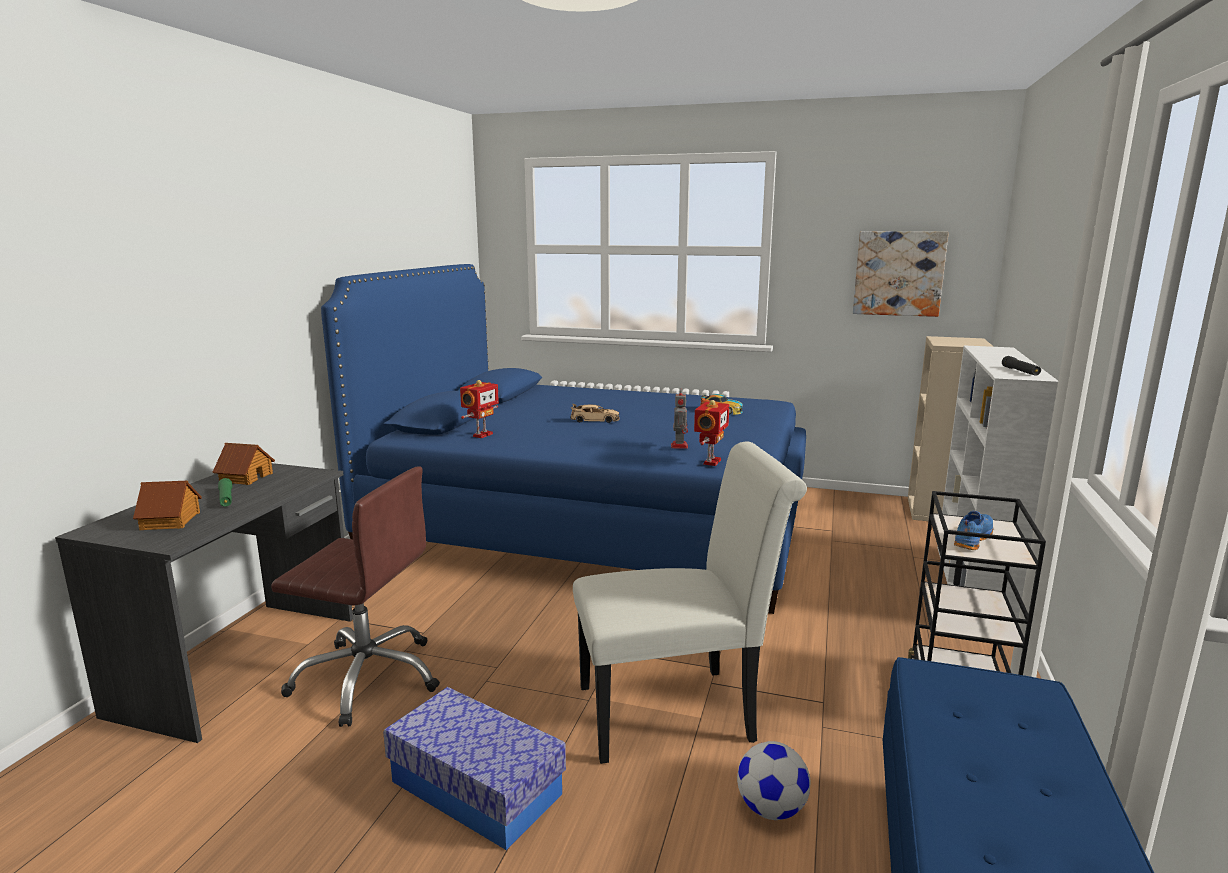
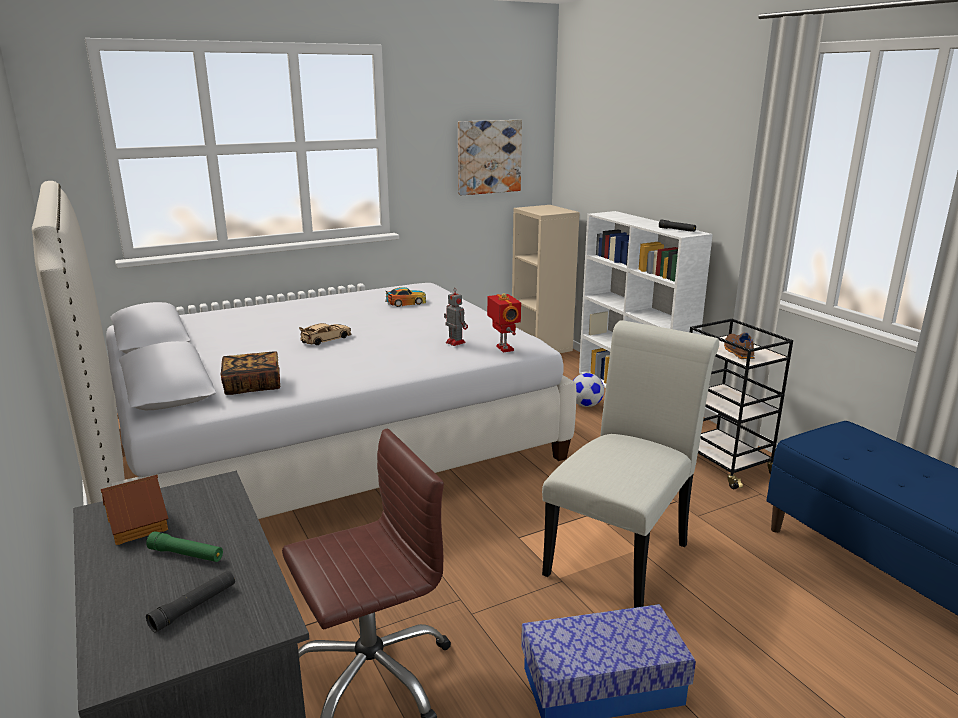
camera: 45 degrees left, 5 degrees up
toy house [133,481,202,530] -> black flashlight [146,571,235,633]
blue bed [321,264,806,614] -> white bed [32,181,576,519]
toy robot [460,380,499,438] -> book [221,351,280,395]
football [737,741,810,820] -> football moved to [573,373,604,407]
blue shoe [954,511,993,550] -> brown shoe [724,332,755,359]

